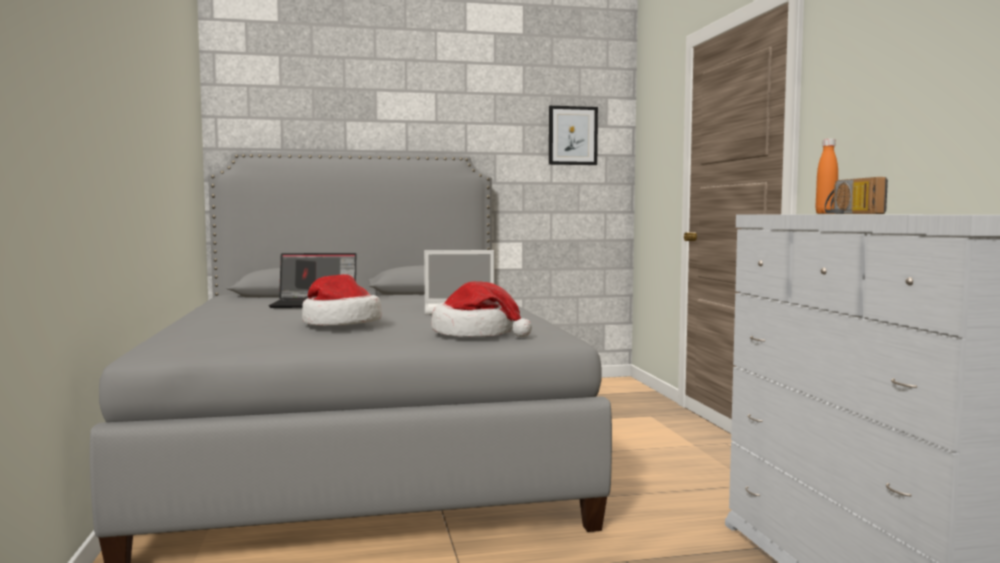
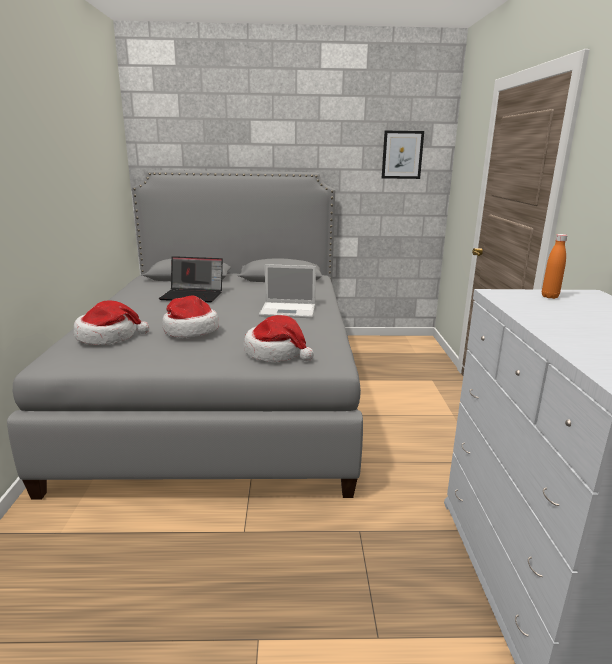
camera: 10 degrees right, 15 degrees up
radio [825,177,888,214] -> none
none -> hat [74,300,149,345]

